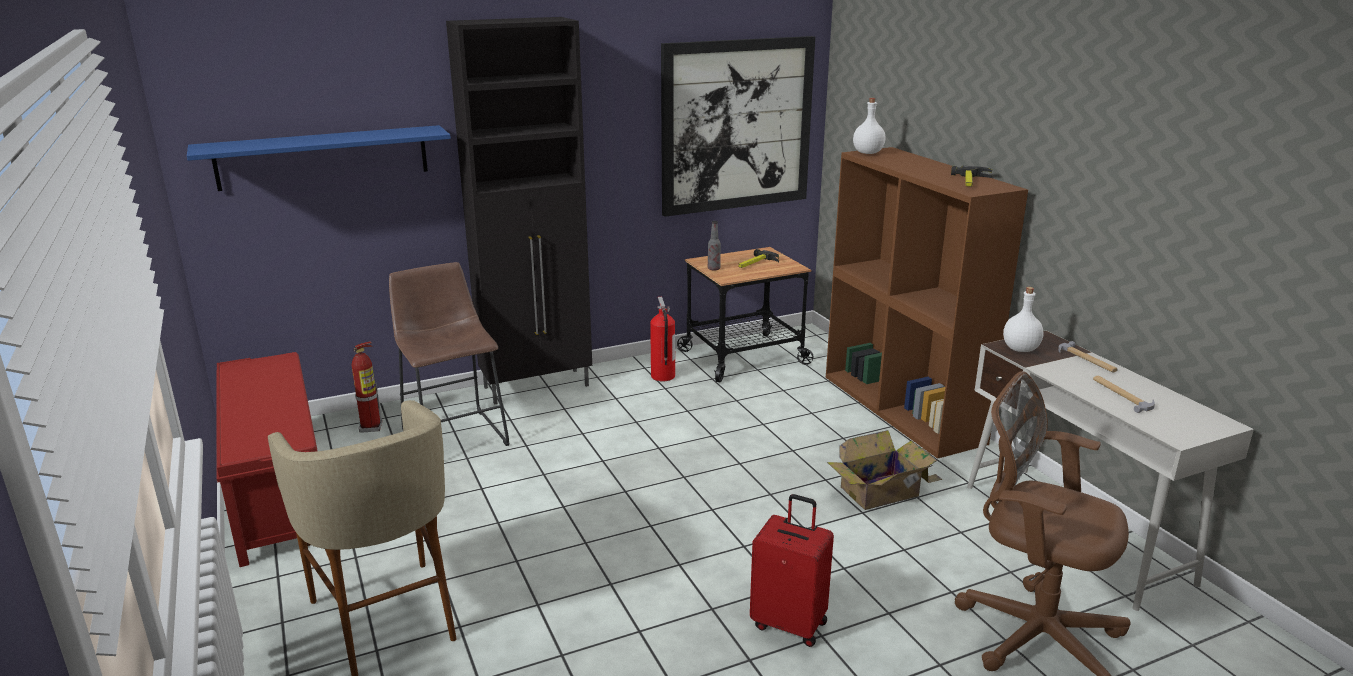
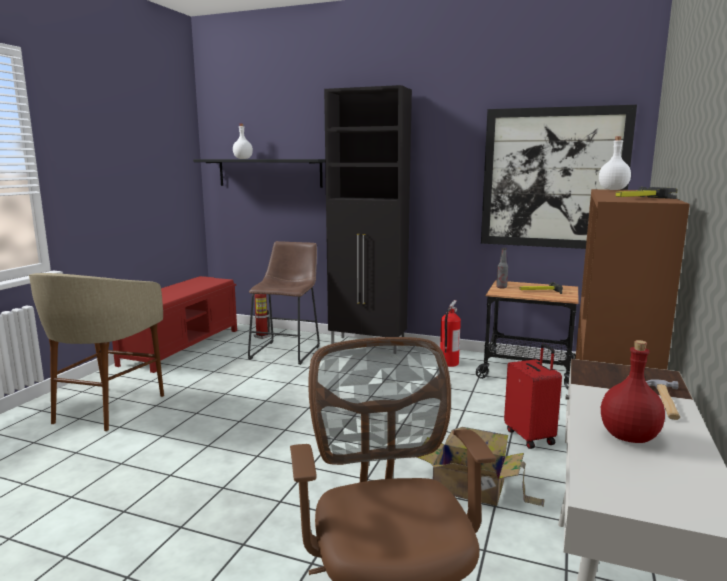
camera: 45 degrees right, 10 degrees down
blue shelf [187,125,451,191] -> black shelf [193,159,325,188]
red suitcase [750,494,834,647] -> red suitcase moved to [504,344,562,449]
white bottle [1003,287,1043,352] -> white bottle moved to [233,124,253,159]
hammer [1093,376,1155,413] -> red bottle [601,340,665,443]

